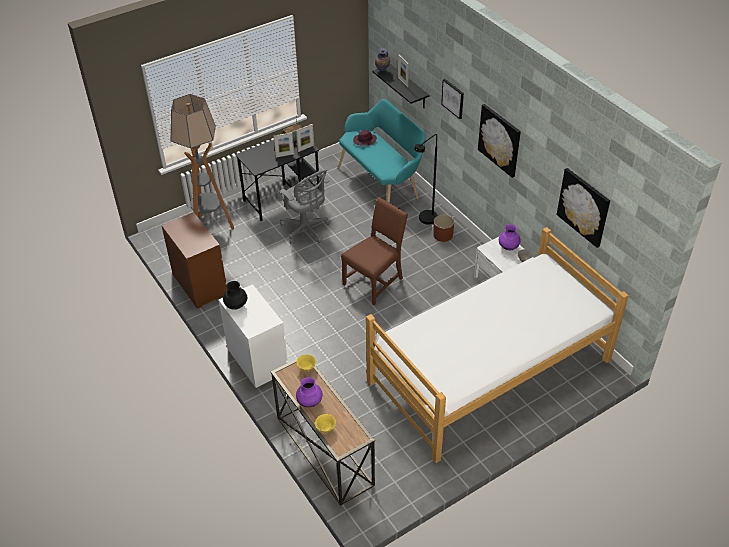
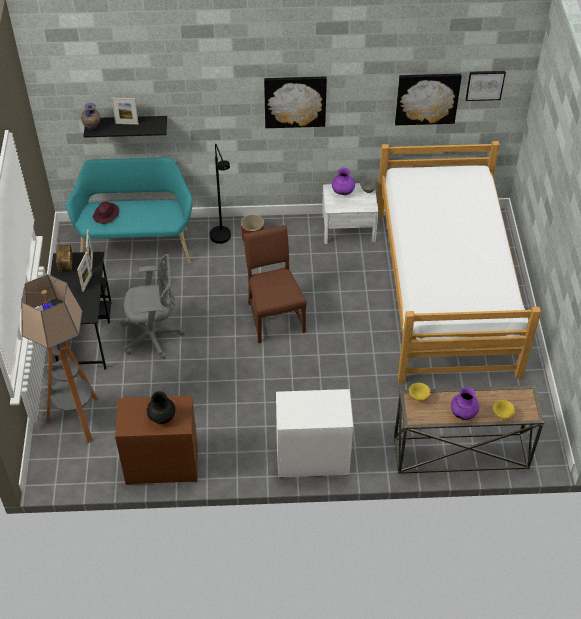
camera: 60 degrees left, 5 degrees up
black vase [223,281,247,310] -> black vase moved to [147,391,175,424]
picture [441,79,464,119] -> picture moved to [466,71,506,101]

